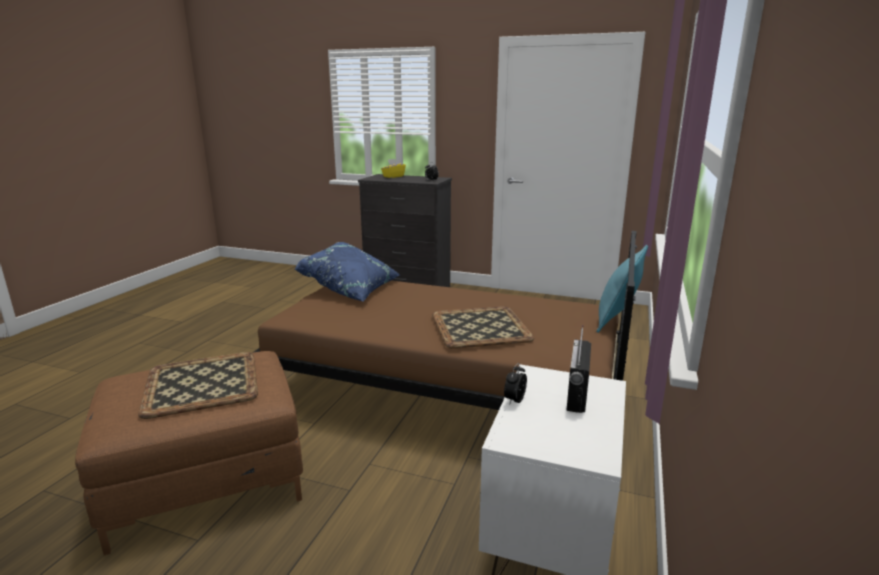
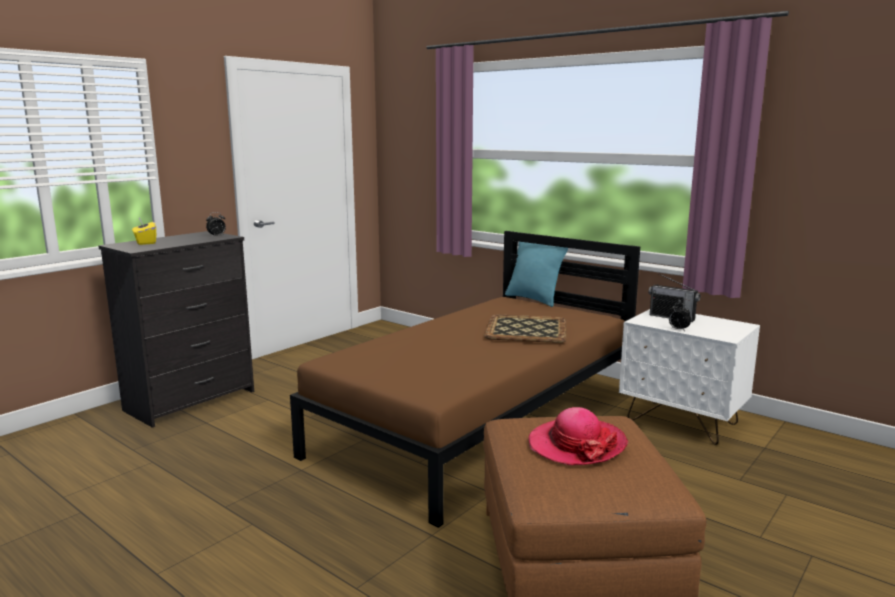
camera: 70 degrees left, 5 degrees down
tray [138,352,258,419] -> hat [529,407,628,465]
blue pillow [295,242,400,301] -> none

